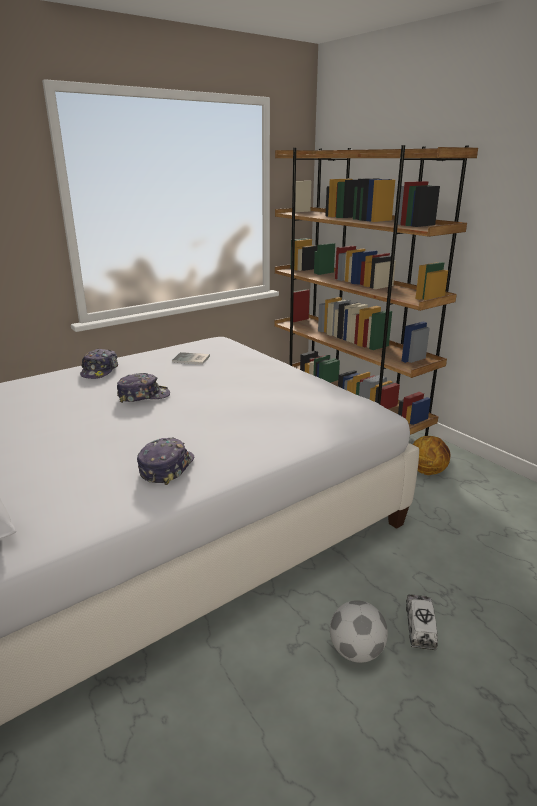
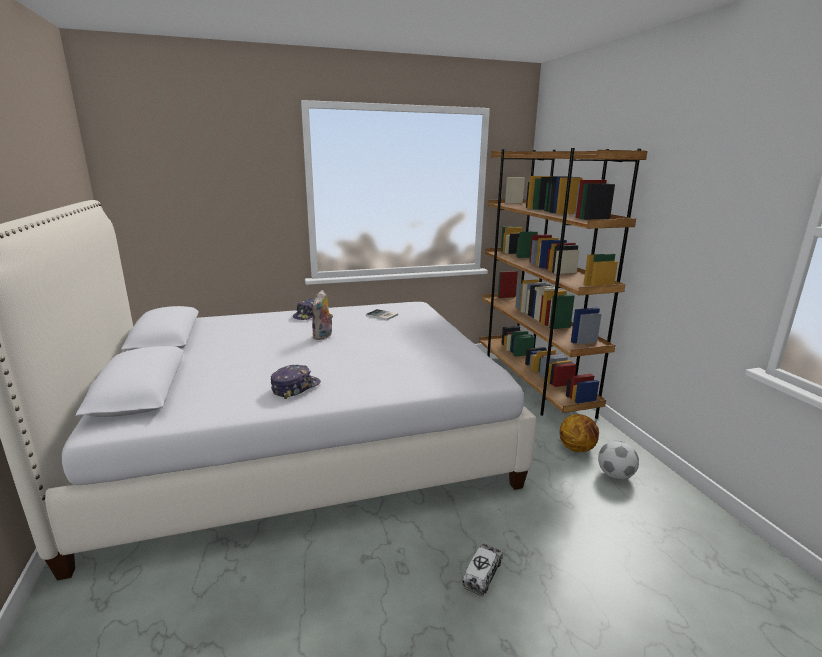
camera: 20 degrees right, 5 degrees down
cap [117,373,170,403] -> plush toy [312,290,333,340]
football [330,600,388,663] -> football moved to [598,441,639,480]

